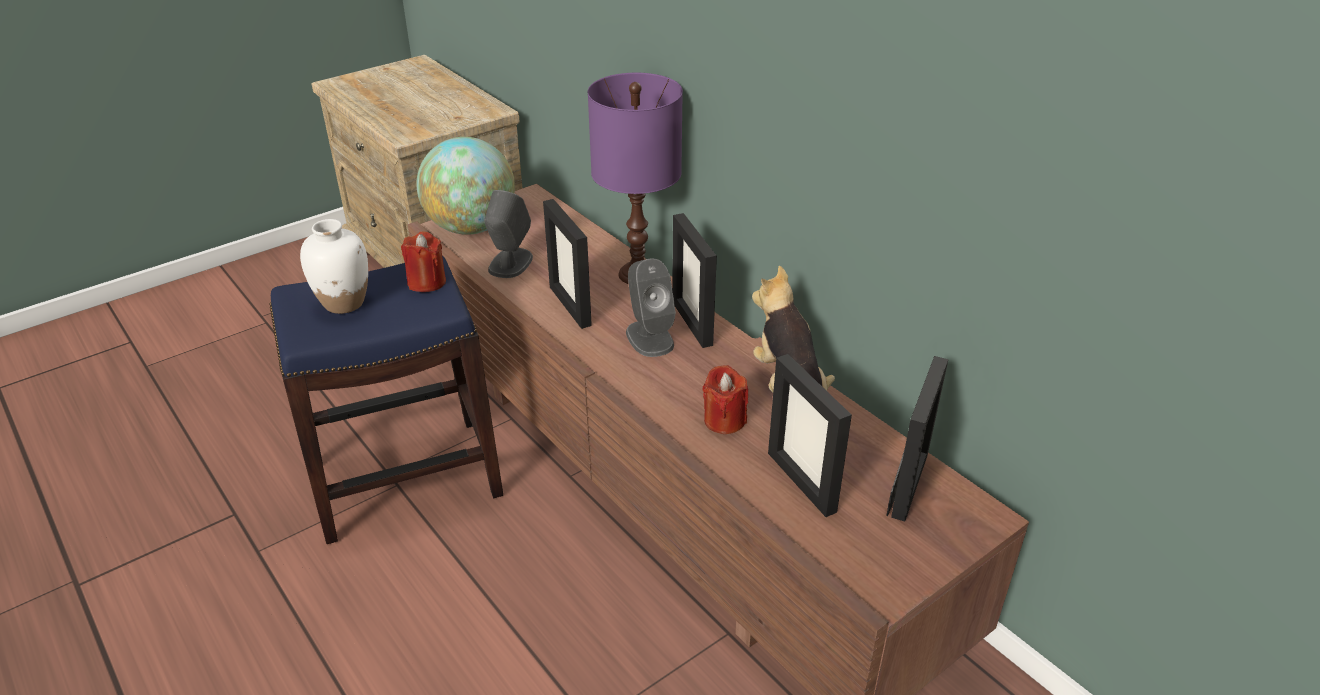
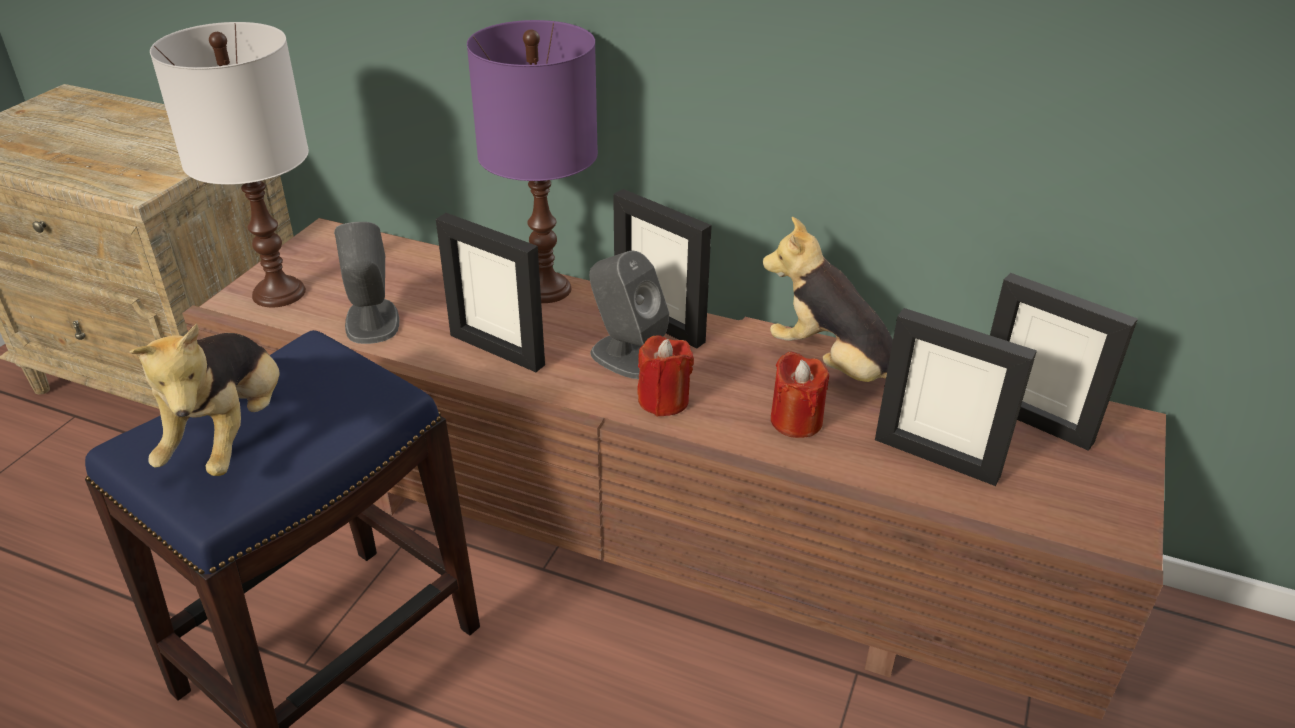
camera: 30 degrees left, 0 degrees up
white vase [300,219,368,314] -> plush toy [129,323,280,476]
red candle [401,231,446,292] -> red candle moved to [637,335,694,417]
globe [416,137,515,235] -> white table lamp [150,22,309,307]
picture frame [886,356,948,522] -> picture frame turned 135 degrees clockwise [990,273,1138,451]

